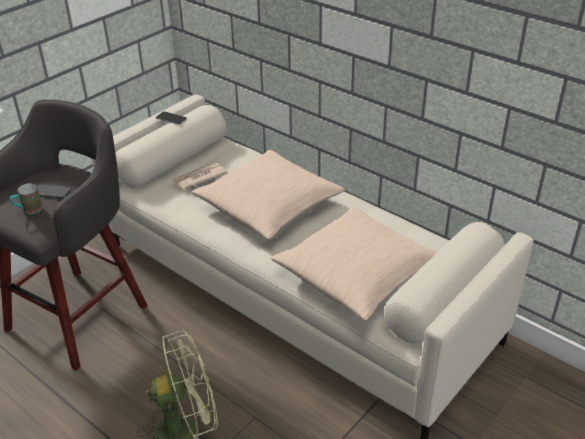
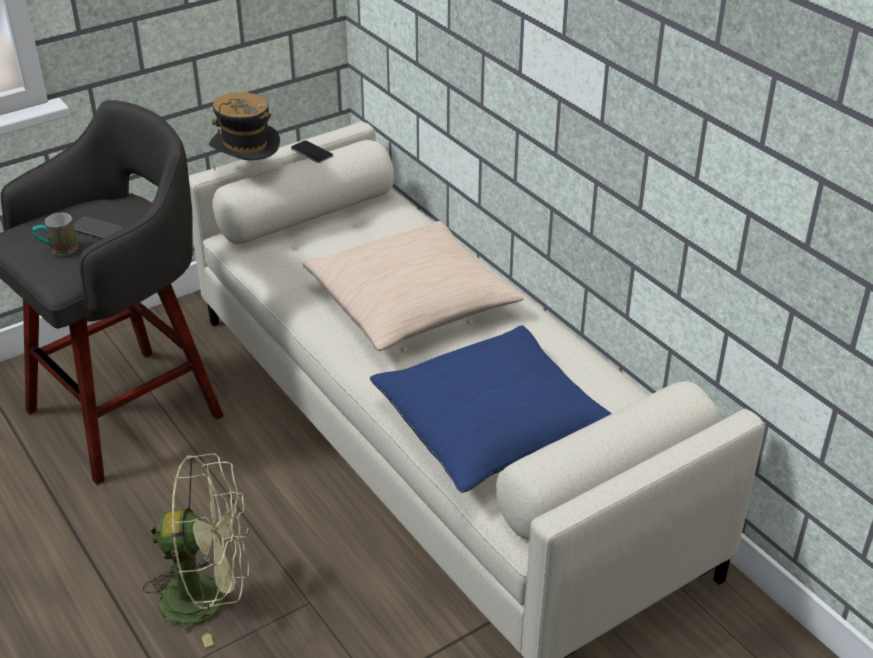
camera: 15 degrees right, 0 degrees up
newspaper [172,163,228,190] -> none
beige pillow [271,207,437,321] -> blue pillow [370,325,612,493]
none -> hat [209,92,280,170]

